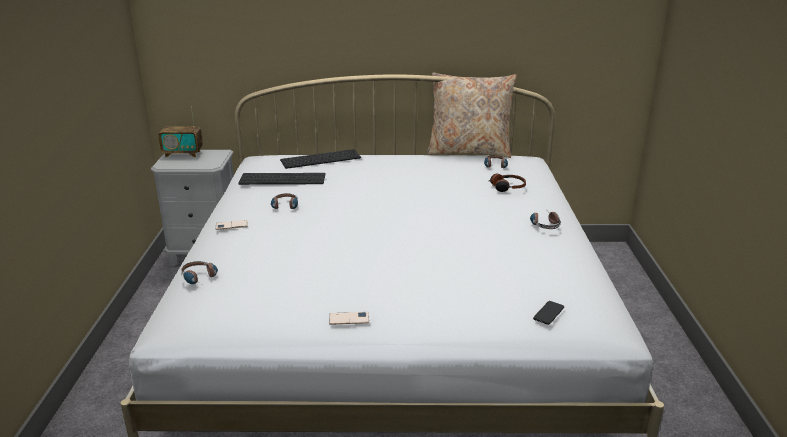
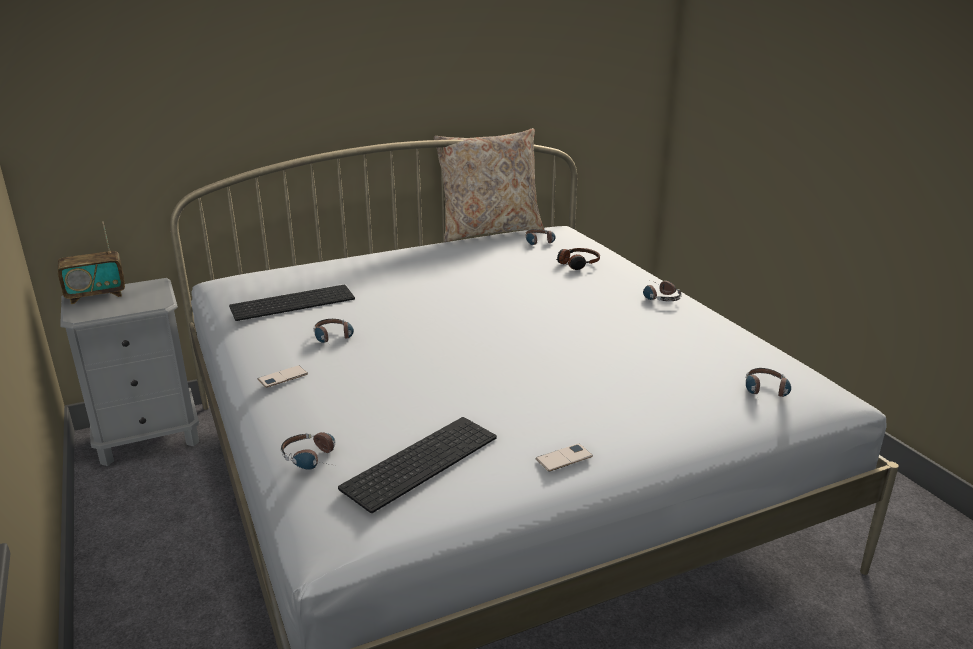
camera: 25 degrees left, 0 degrees up
keyboard [280,149,361,169] -> keyboard moved to [338,417,497,513]
phone [533,301,564,325] -> headphones [746,368,791,400]

